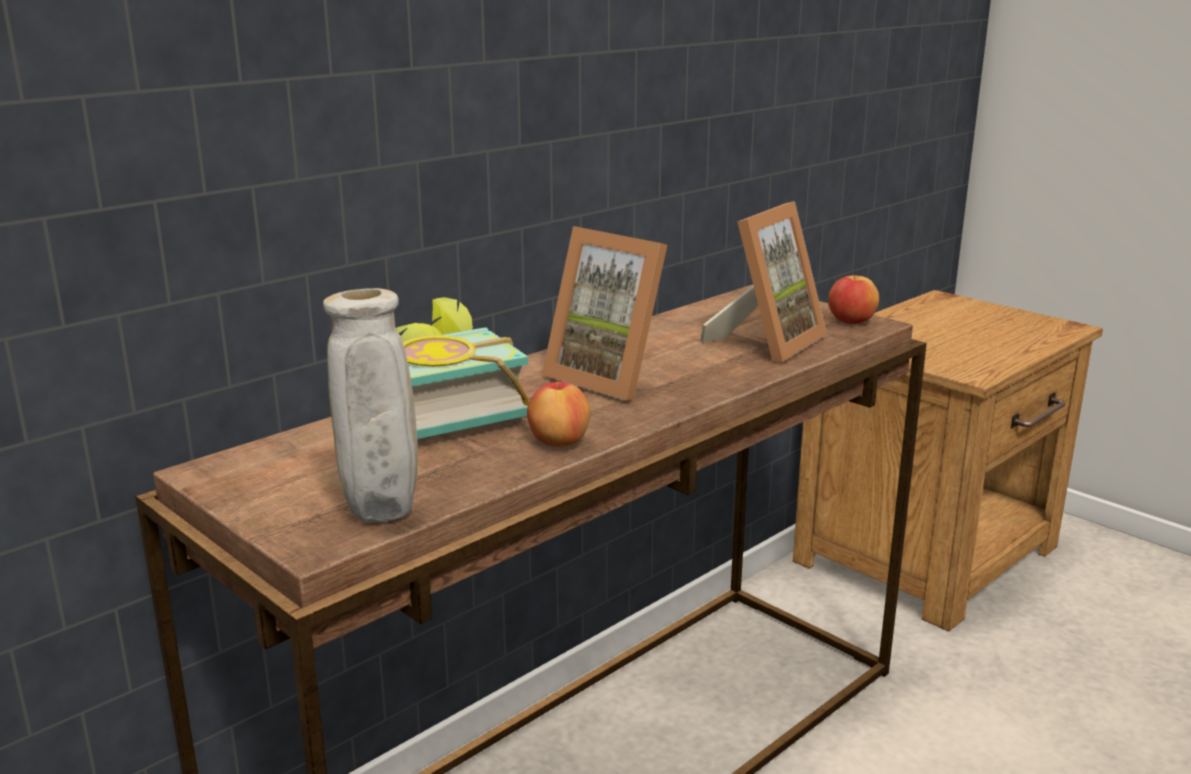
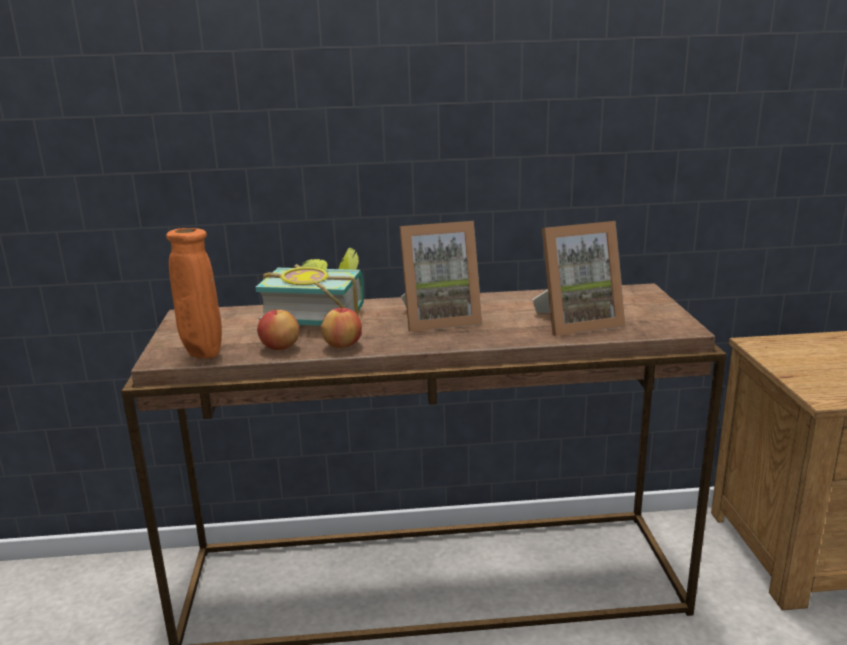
camera: 40 degrees right, 0 degrees up
beige vase [323,288,418,522] -> orange vase [166,228,222,359]
picture frame [542,226,667,401] -> picture frame turned 90 degrees counterclockwise [399,221,483,332]
apple [828,273,879,324] -> apple moved to [257,308,299,350]

